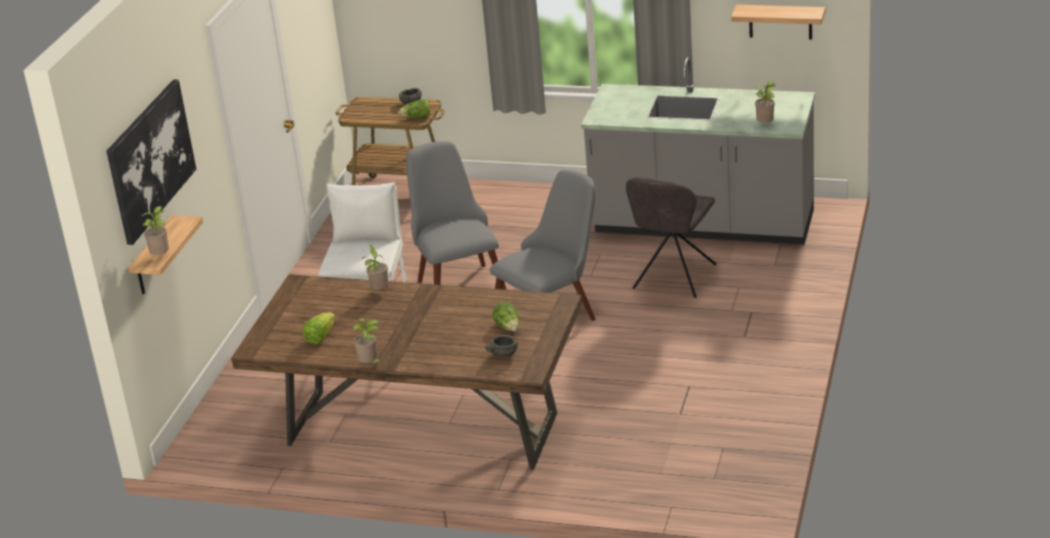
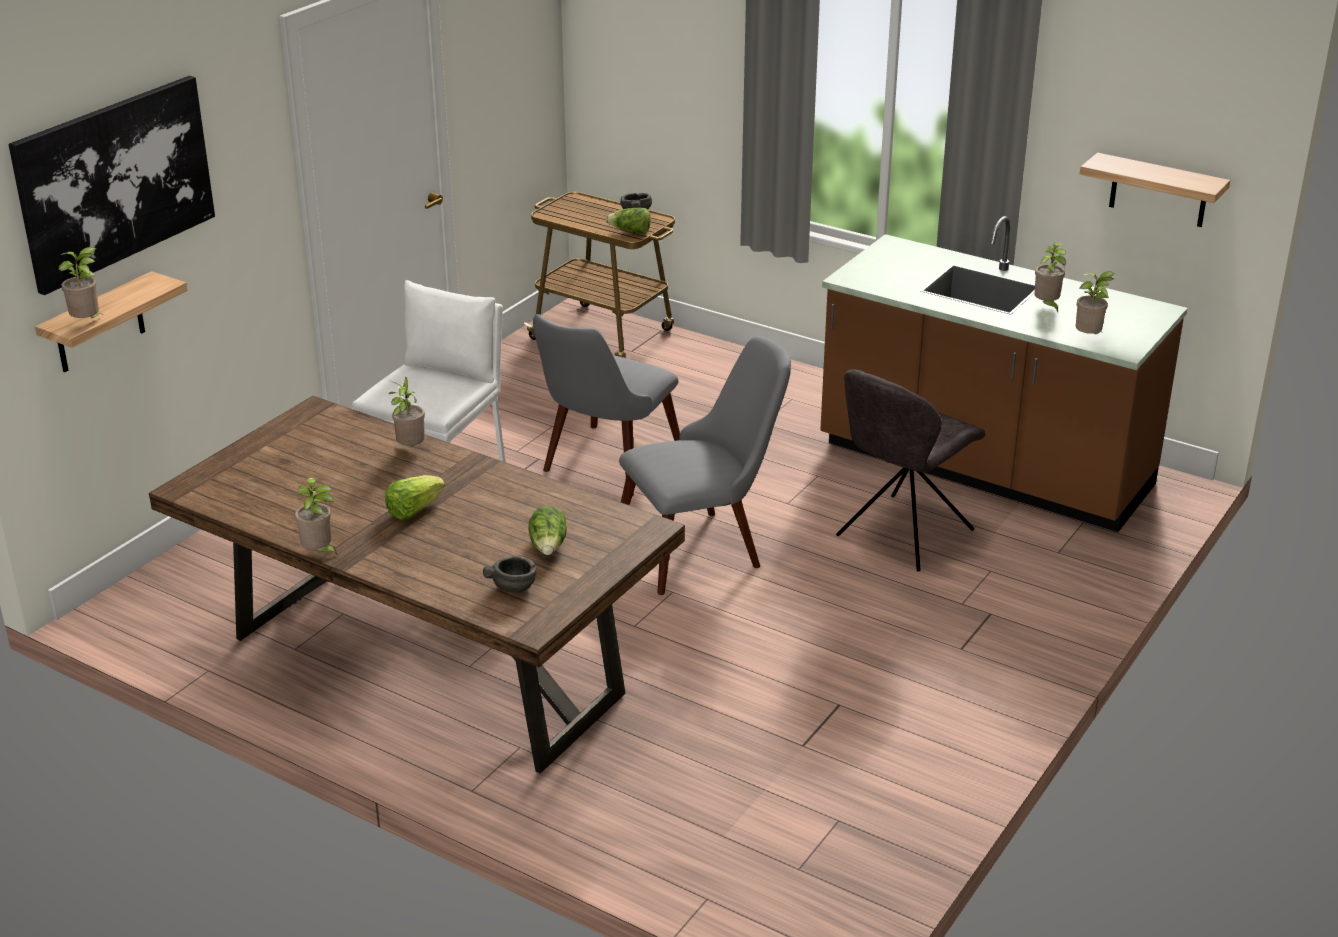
camera: 15 degrees right, 0 degrees up
lettuce [302,312,335,344] -> lettuce moved to [385,475,445,520]
grey chair [406,141,507,290] -> grey chair turned 150 degrees counterclockwise [533,314,680,496]
grey counter [581,57,815,245] -> brown counter [820,216,1188,532]
none -> potted plant [1034,242,1066,313]

